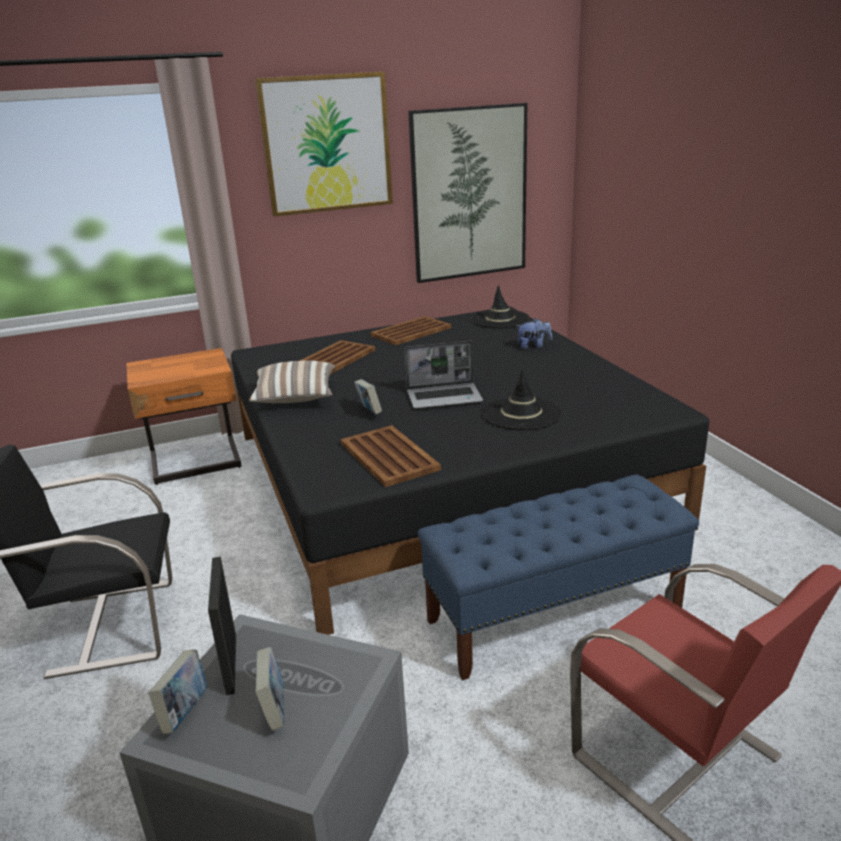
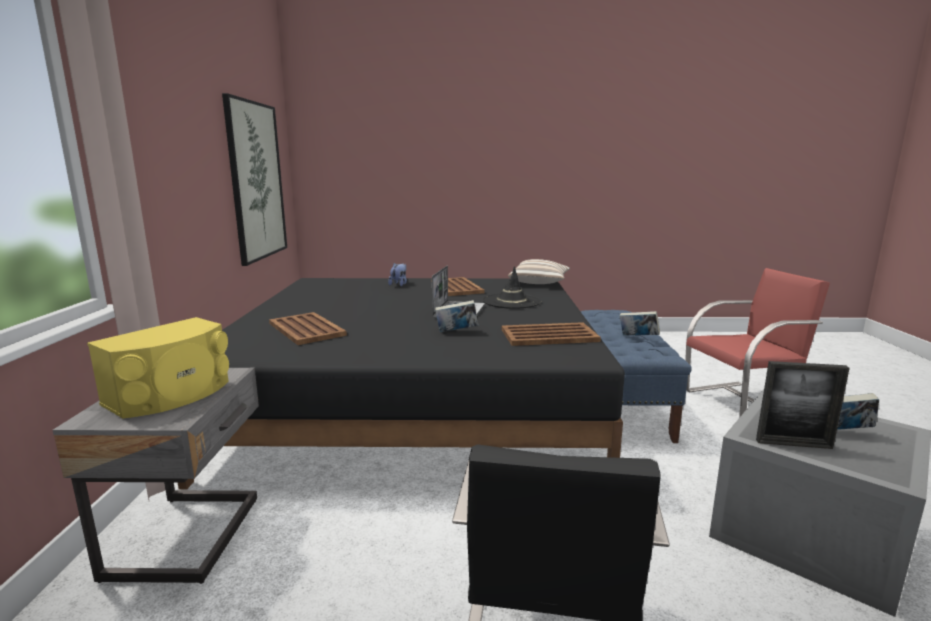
camera: 70 degrees left, 10 degrees down
orange nightstand [126,348,242,485] -> grey nightstand [53,368,259,584]
book [148,649,207,734] -> book moved to [620,311,660,336]
pillow [249,361,335,403] -> pillow moved to [508,259,570,284]
picture [255,72,393,217] -> none
brown tray [370,316,451,346] -> brown tray moved to [431,277,484,296]
black hat [471,285,530,328] -> none
none -> yellow speaker [87,317,229,418]

